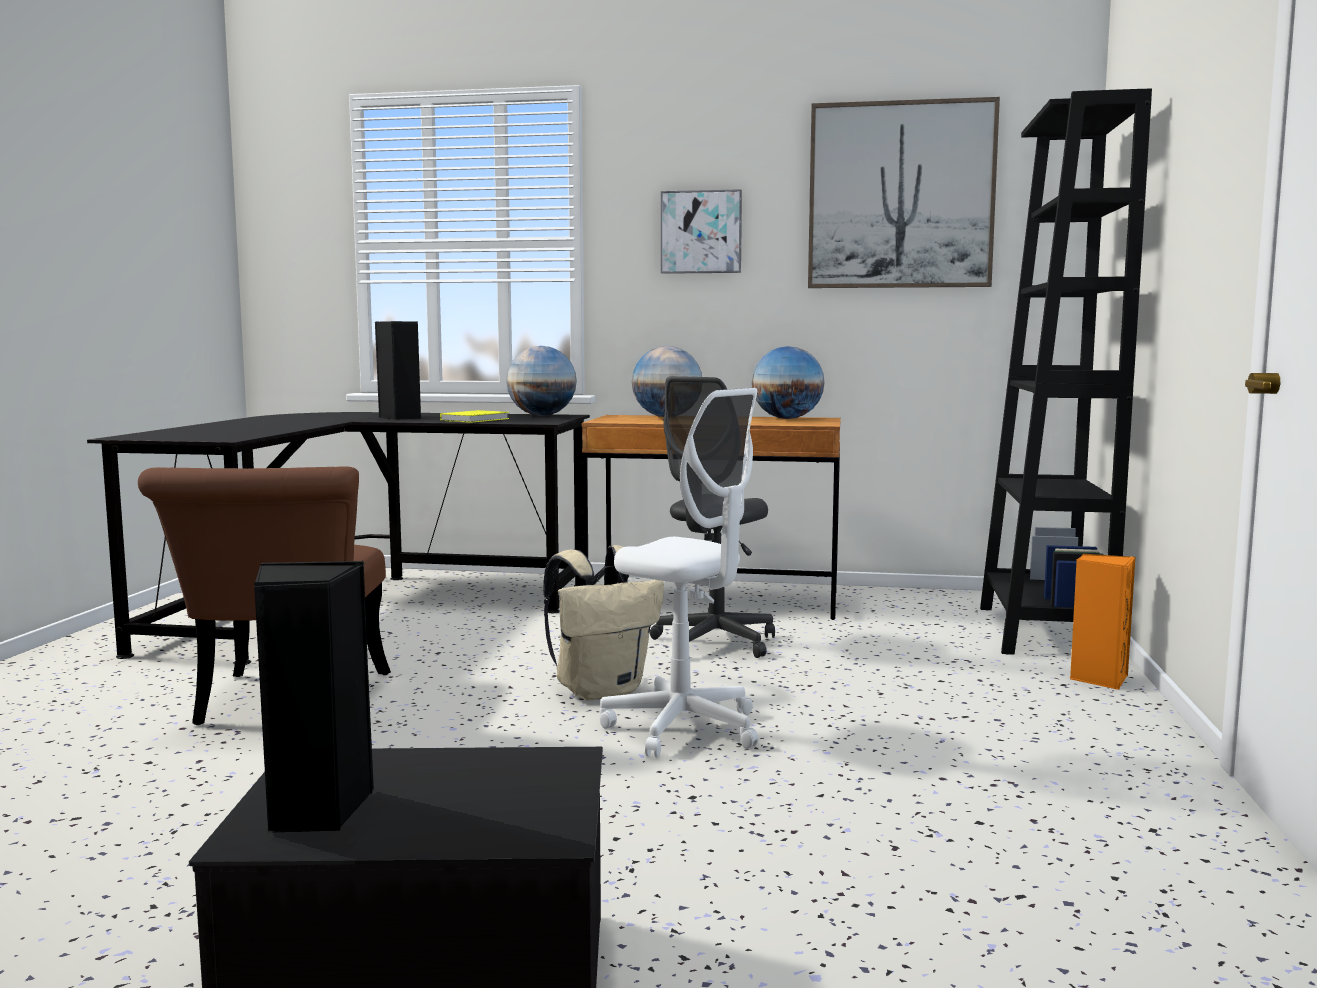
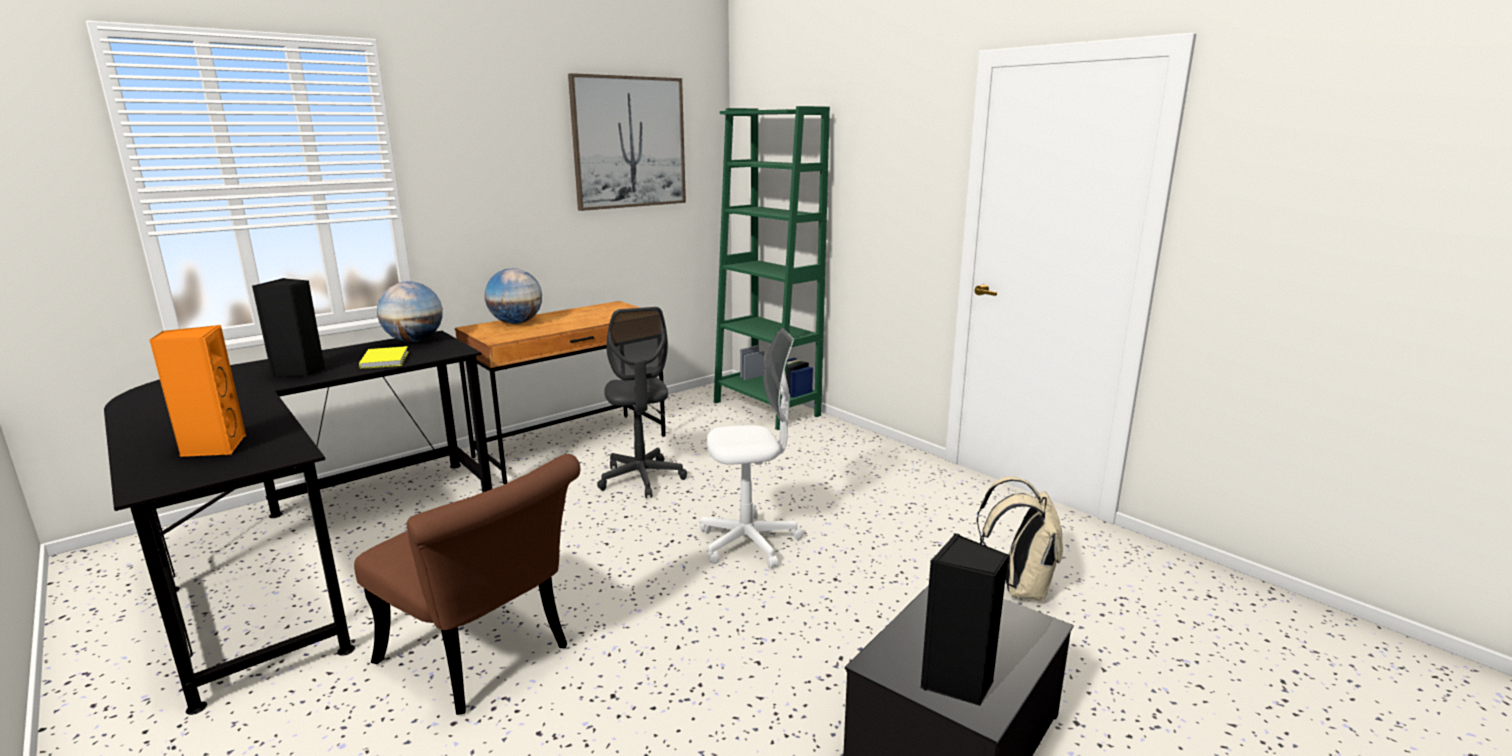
camera: 50 degrees left, 10 degrees up
beige backpack [543,545,664,701] -> beige backpack moved to [976,476,1063,602]
picture [661,189,742,274] -> none
globe [751,346,825,419] -> none
black bookcase [980,88,1152,655] -> green bookcase [714,106,830,430]
orange speaker [1070,554,1135,690] -> orange speaker moved to [149,325,246,457]

